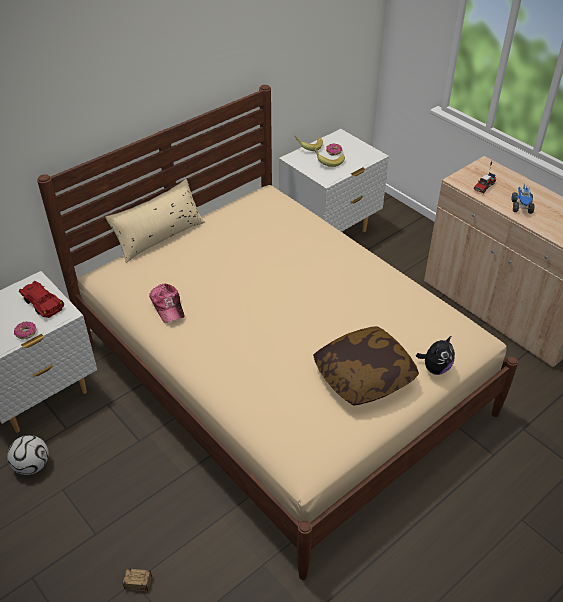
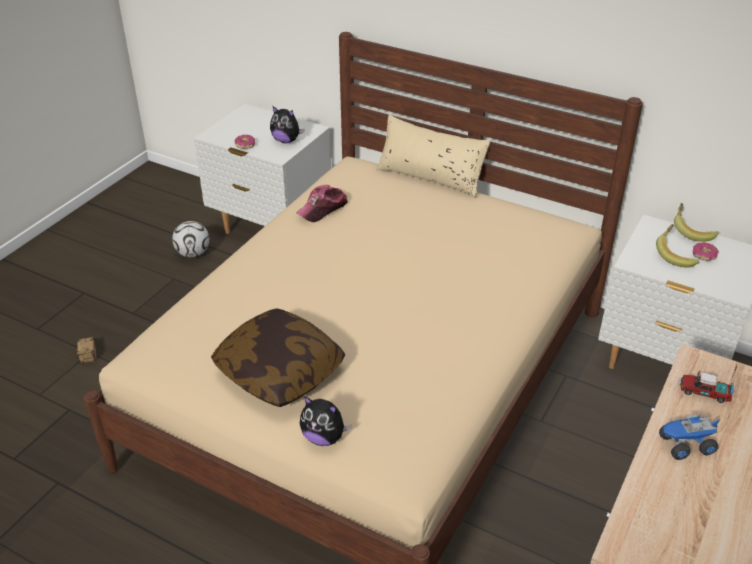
camera: 70 degrees right, 5 degrees down
red toy car [19,281,64,318] -> plush toy [270,106,304,143]

